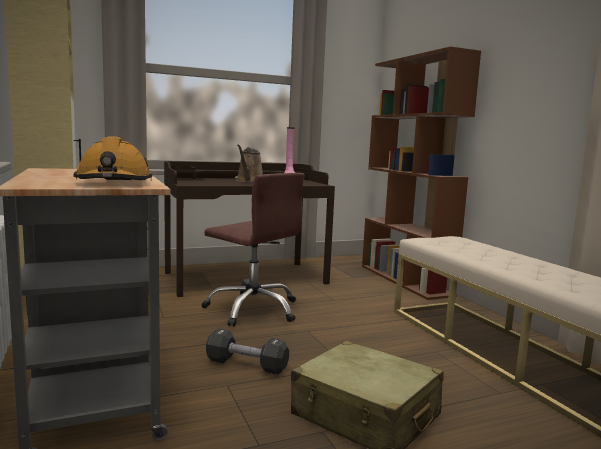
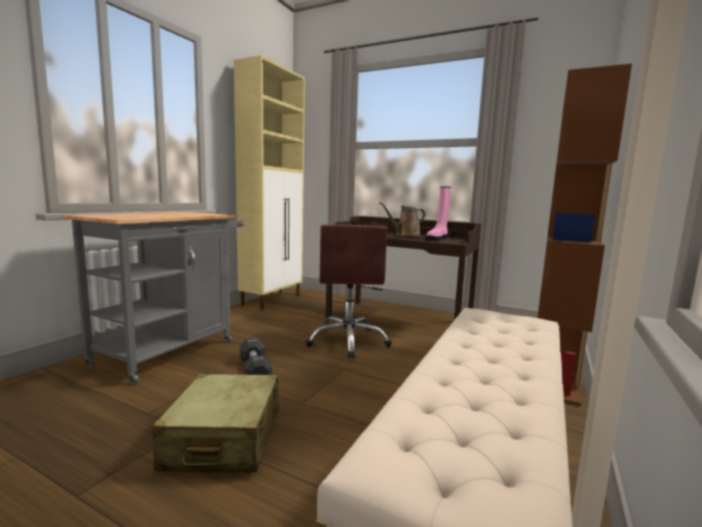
camera: 50 degrees right, 0 degrees up
orange hard hat [73,136,153,180] -> none

